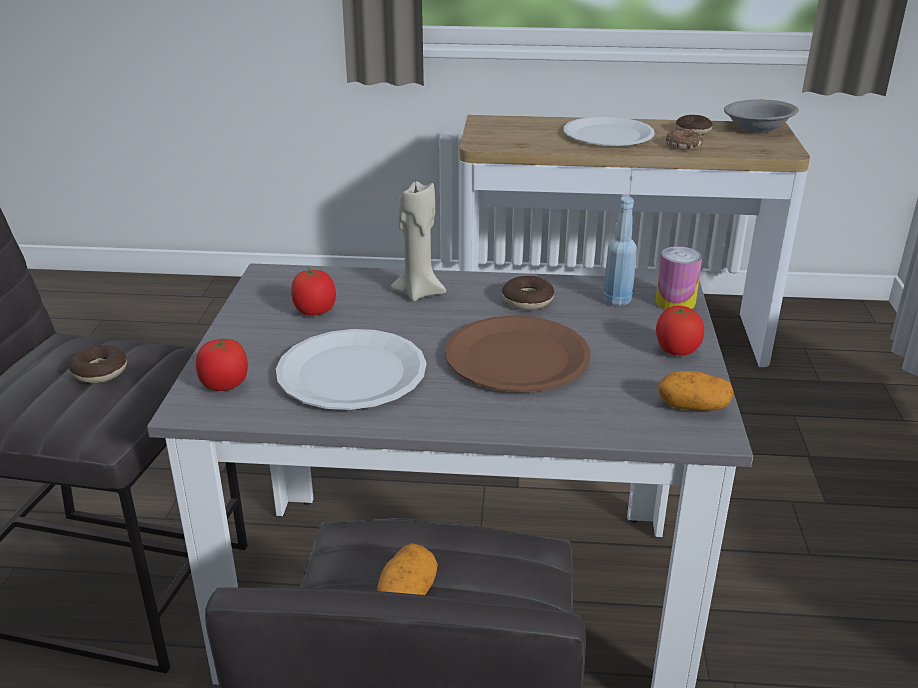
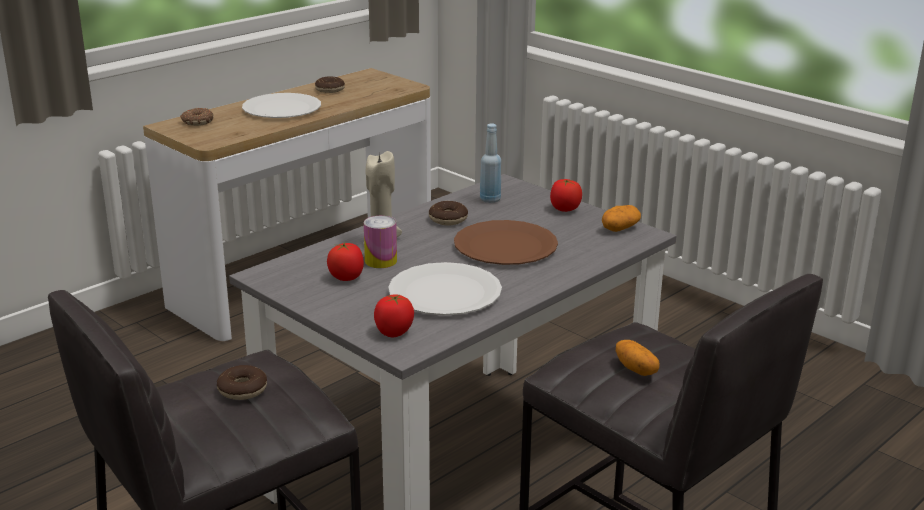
camera: 50 degrees left, 5 degrees down
can [656,246,702,310] -> can moved to [364,216,397,268]
donut [666,130,703,150] -> donut moved to [180,108,214,126]
grey bowl [724,99,799,134] -> none

